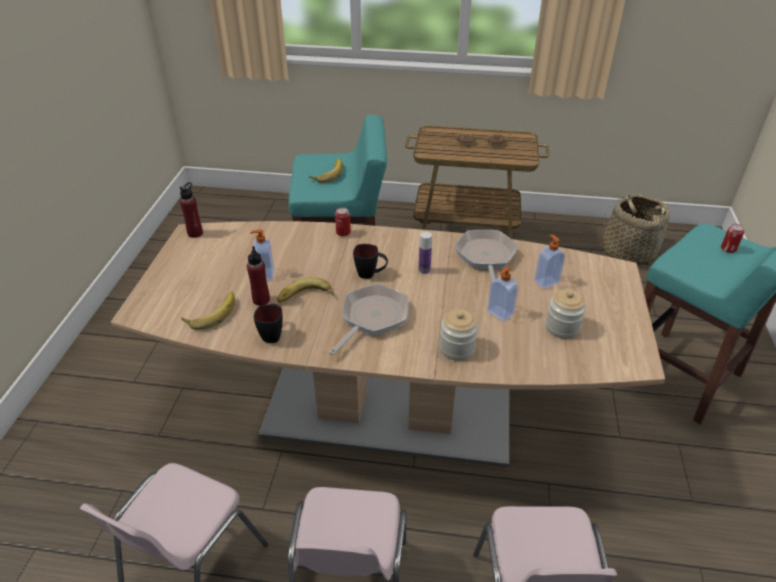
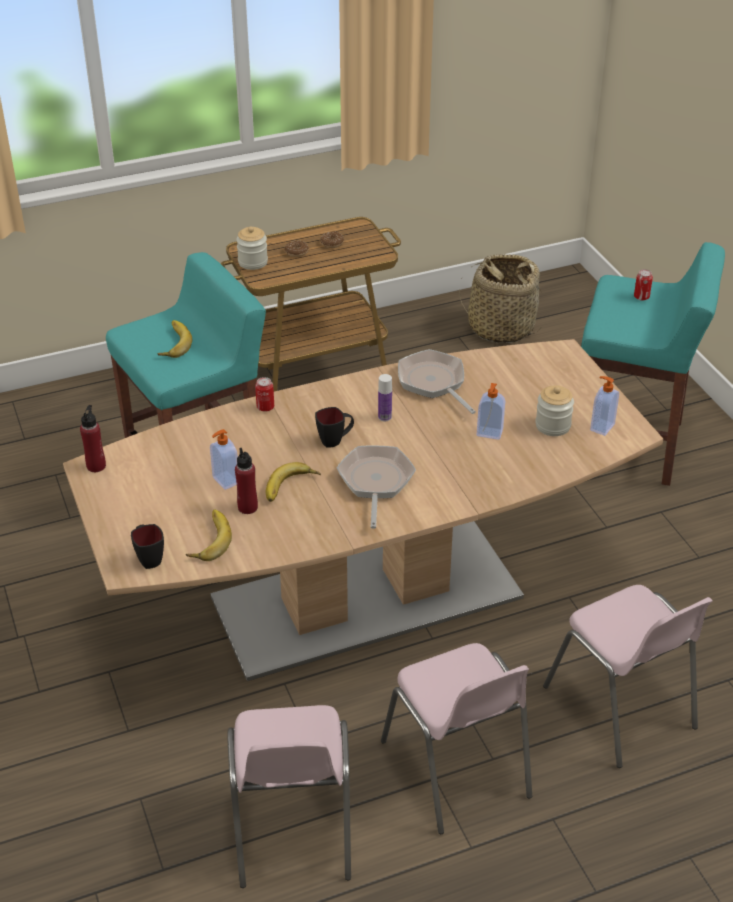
camera: 30 degrees left, 0 degrees up
black mug [254,304,283,343] -> black mug moved to [131,524,164,569]
jar [440,309,478,361] -> jar moved to [236,226,268,270]
soap dispenser [534,234,565,289] -> soap dispenser moved to [590,376,619,436]

